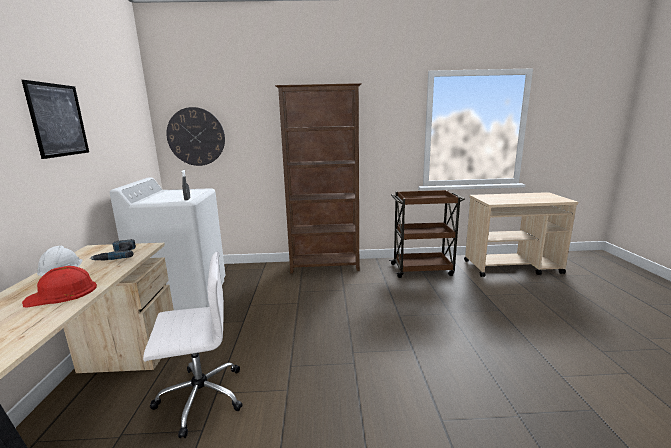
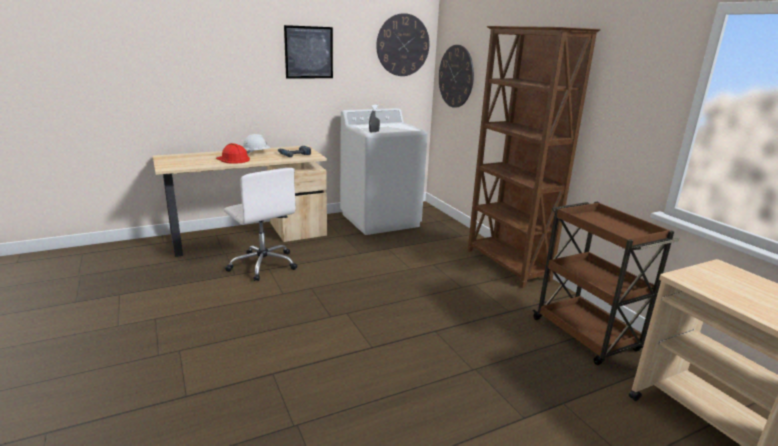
camera: 65 degrees right, 5 degrees up
none -> wall clock [376,13,430,76]

